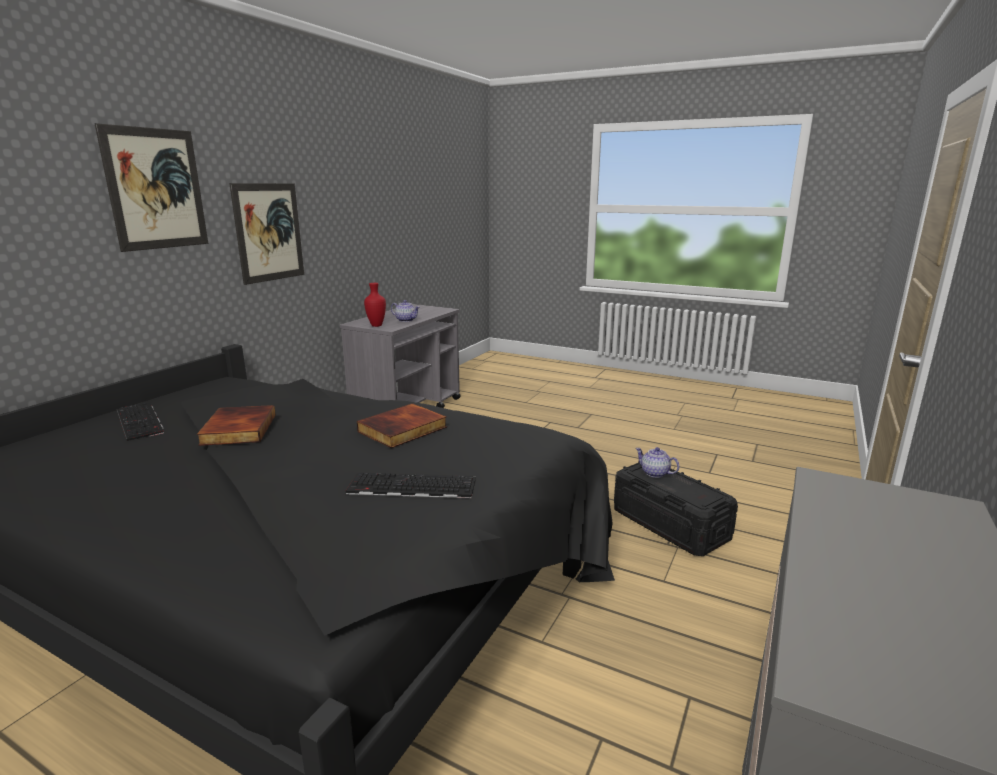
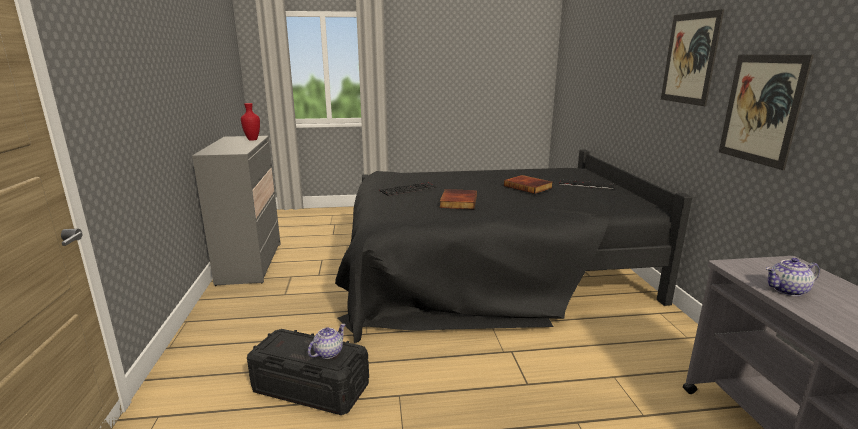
camera: 145 degrees right, 0 degrees up
red vase [364,283,386,327] -> red vase moved to [241,103,260,141]
teapot [635,447,679,478] -> teapot turned 60 degrees counterclockwise [308,324,346,359]

